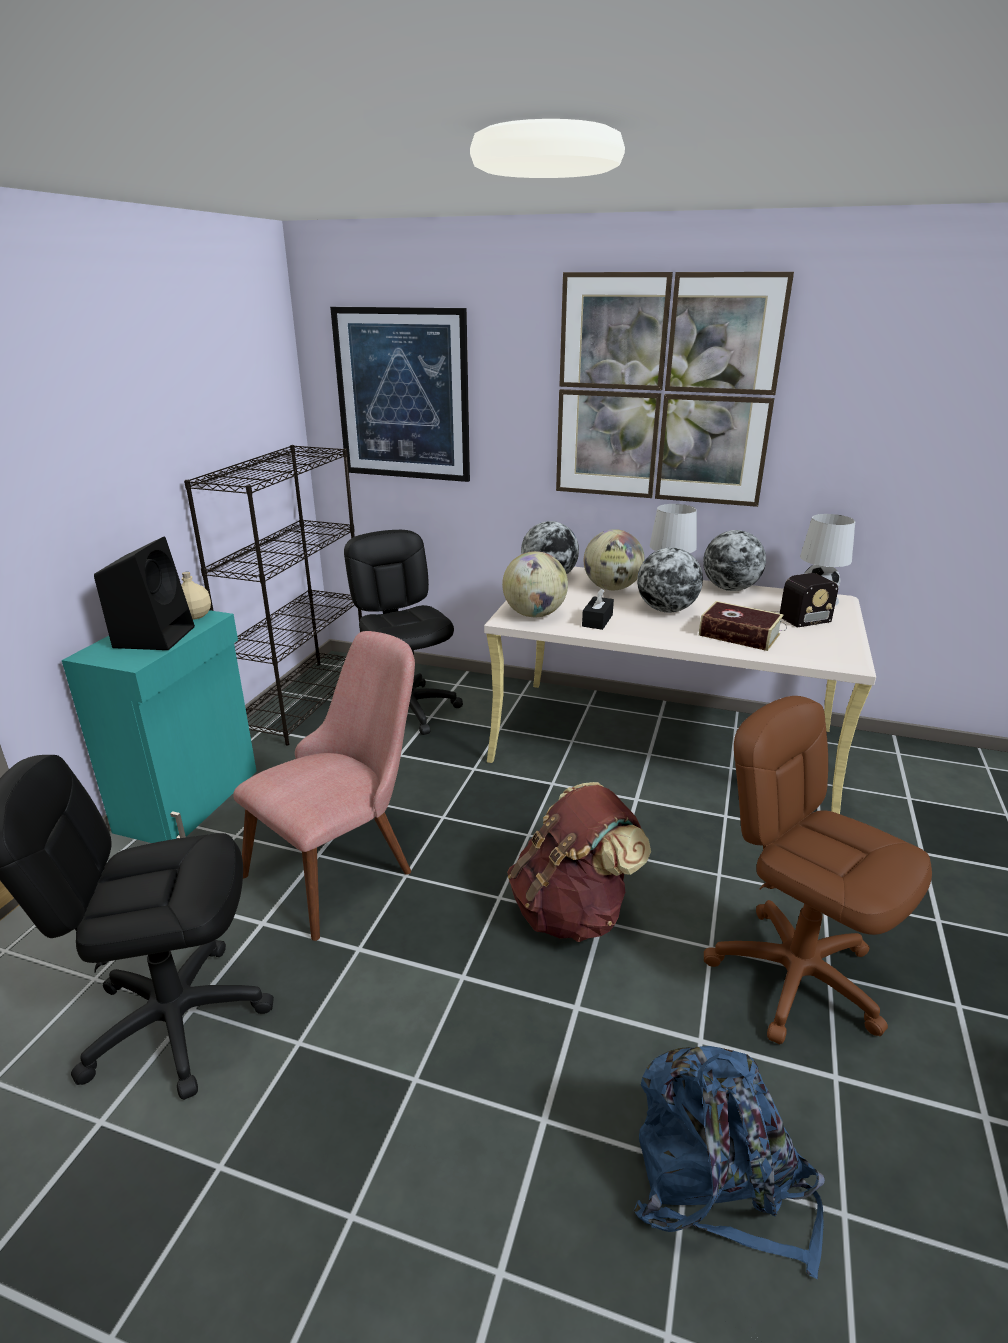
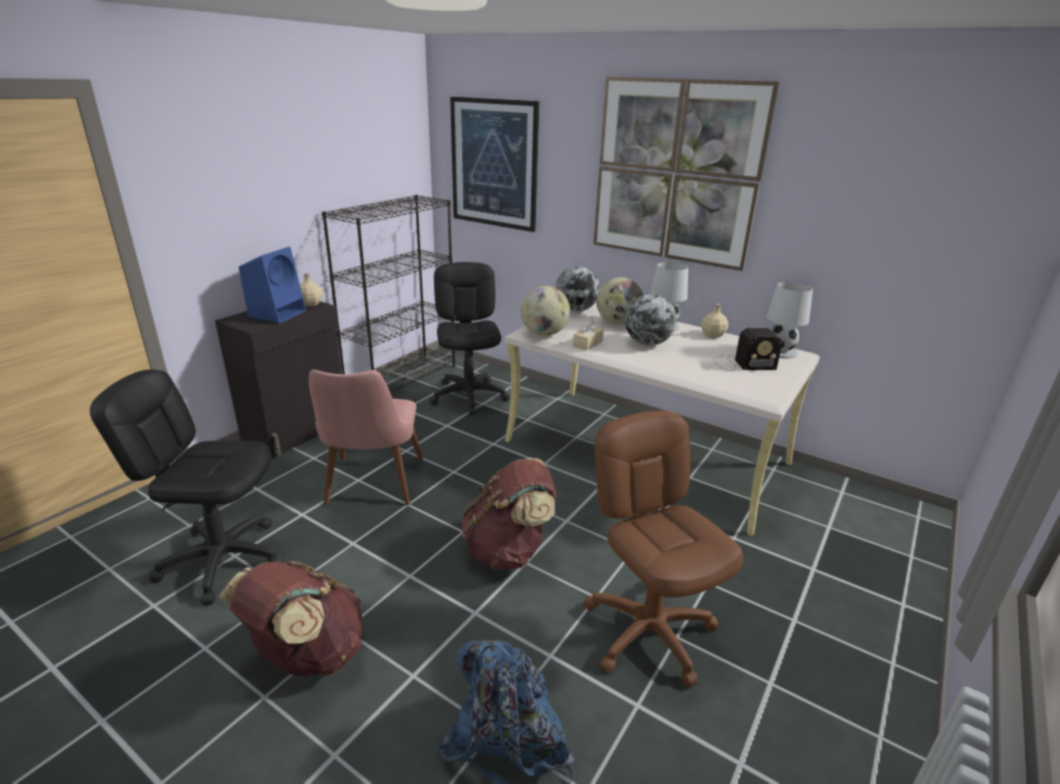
camera: 15 degrees right, 0 degrees up
turquoise cabinet [62,610,257,843] -> black cabinet [215,301,342,458]
black speaker [94,536,195,650] -> blue speaker [239,247,306,323]
pink chair [233,631,415,941] -> pink chair turned 120 degrees clockwise [309,369,423,505]
black tissue box [582,589,614,630] -> beige tissue box [573,319,604,351]
book [699,601,784,651] -> none
globe [703,530,766,591] -> beige bottle [701,304,728,338]
none -> brown backpack [219,561,362,677]

